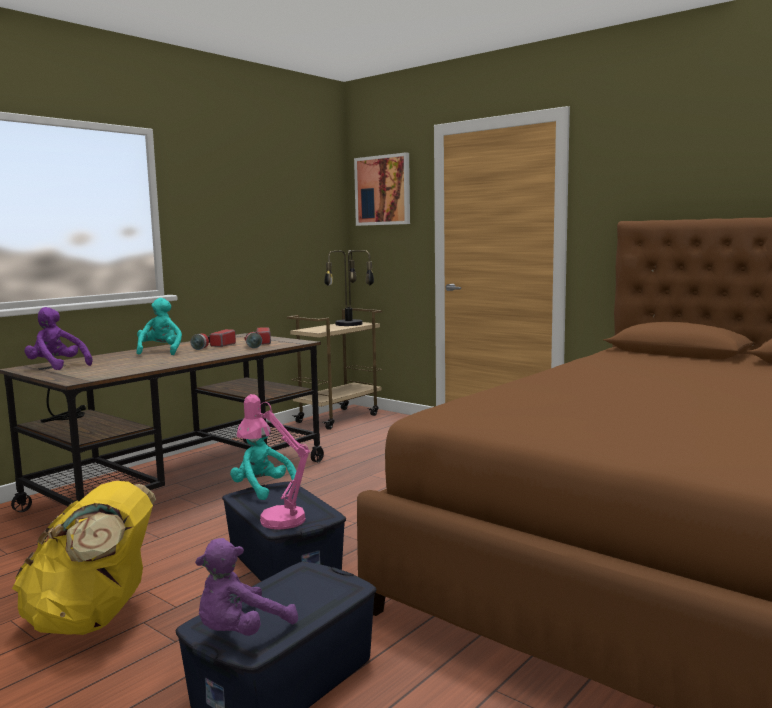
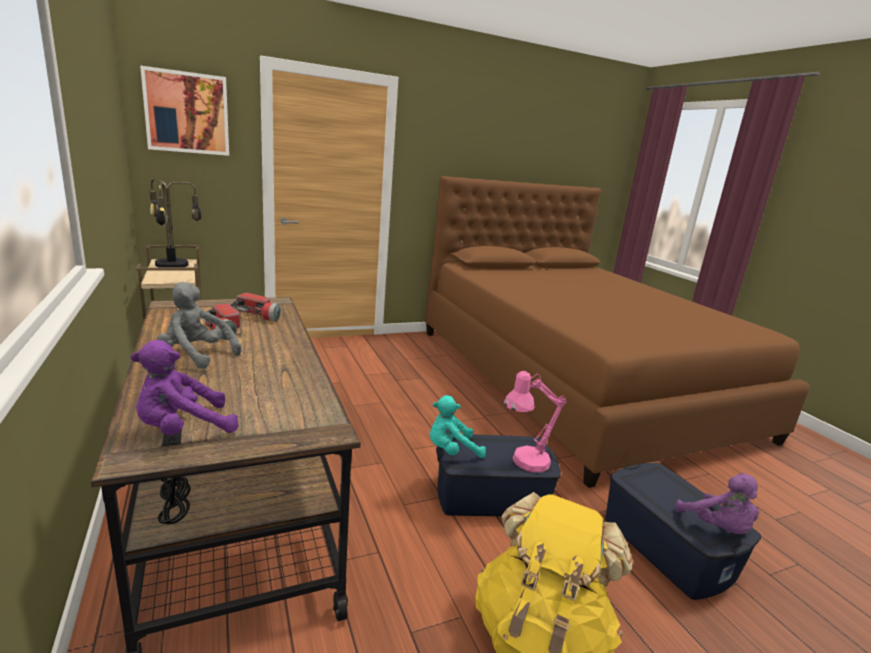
camera: 65 degrees left, 10 degrees up
turquoise plush toy [137,298,182,355] -> grey plush toy [157,282,241,369]

